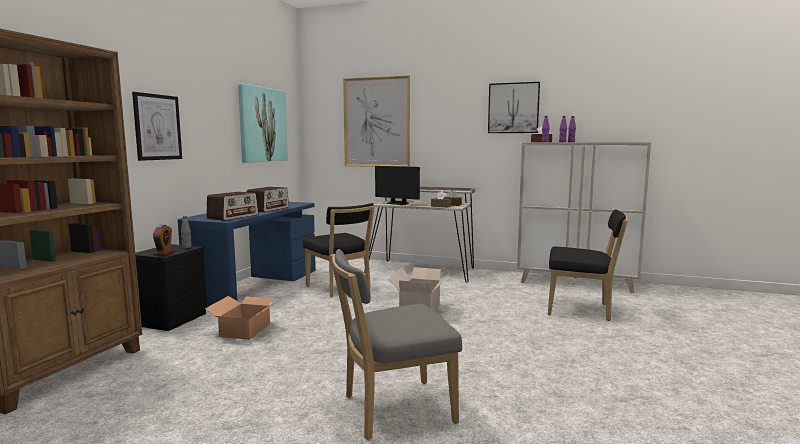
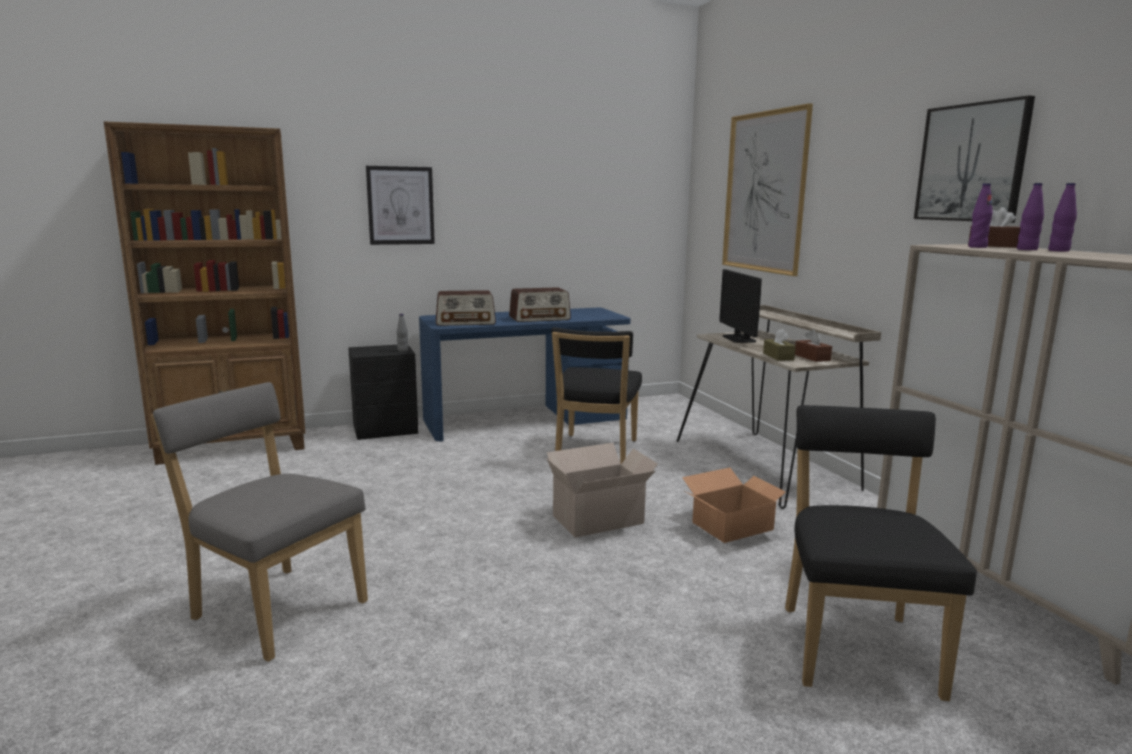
camera: 50 degrees right, 5 degrees up
alarm clock [153,225,175,255] -> none
cardboard box [205,296,281,340] -> cardboard box moved to [682,468,790,543]
picture [238,84,288,163] -> none
black chair [548,209,628,321] -> black chair turned 150 degrees counterclockwise [785,405,977,701]

